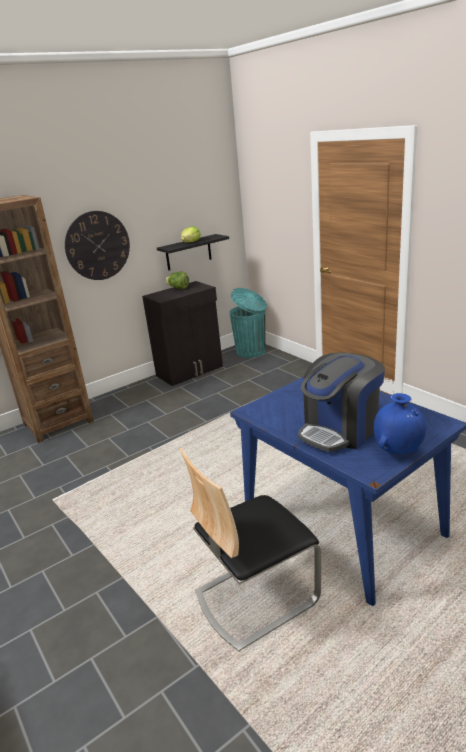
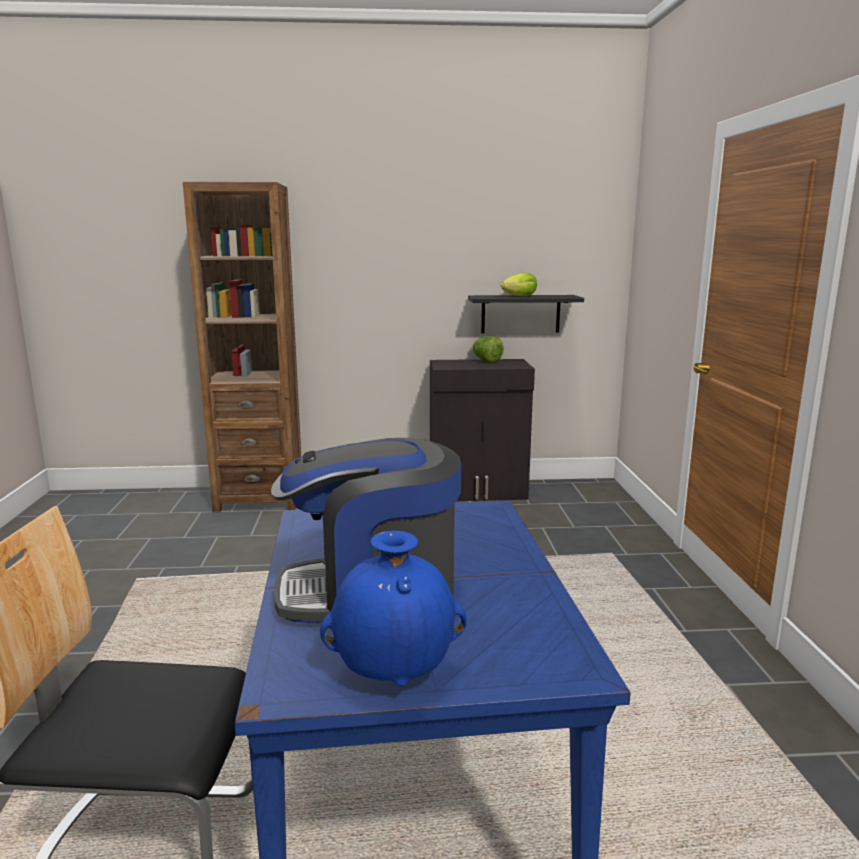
camera: 30 degrees right, 10 degrees down
wall clock [65,211,130,280] -> none
turquoise trash can [229,288,267,358] -> none

